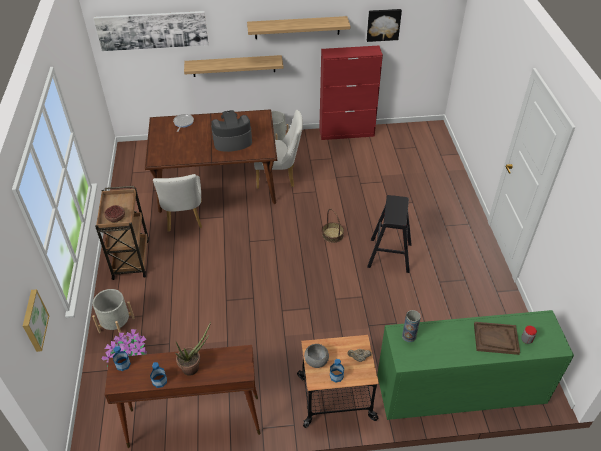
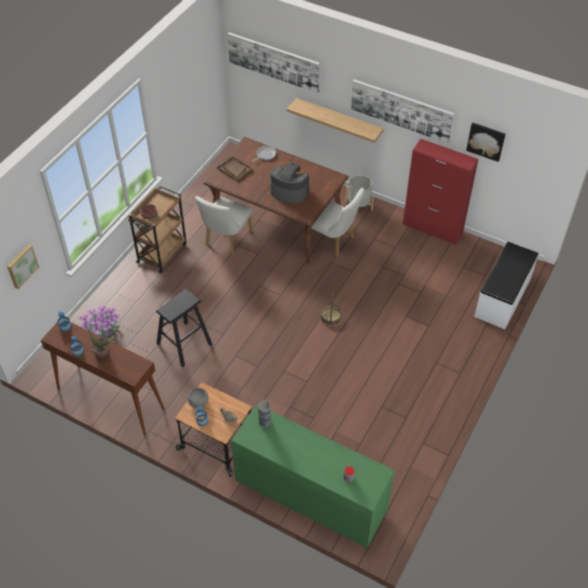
camera: 35 degrees right, 5 degrees up
grey planter [92,289,135,333] -> none
shelf [247,16,350,39] -> picture [351,79,454,143]
black stool [367,195,412,273] -> black stool moved to [156,289,213,367]
brown tray [474,322,520,355] -> brown tray moved to [217,155,253,182]
none -> white bench [474,242,539,329]

